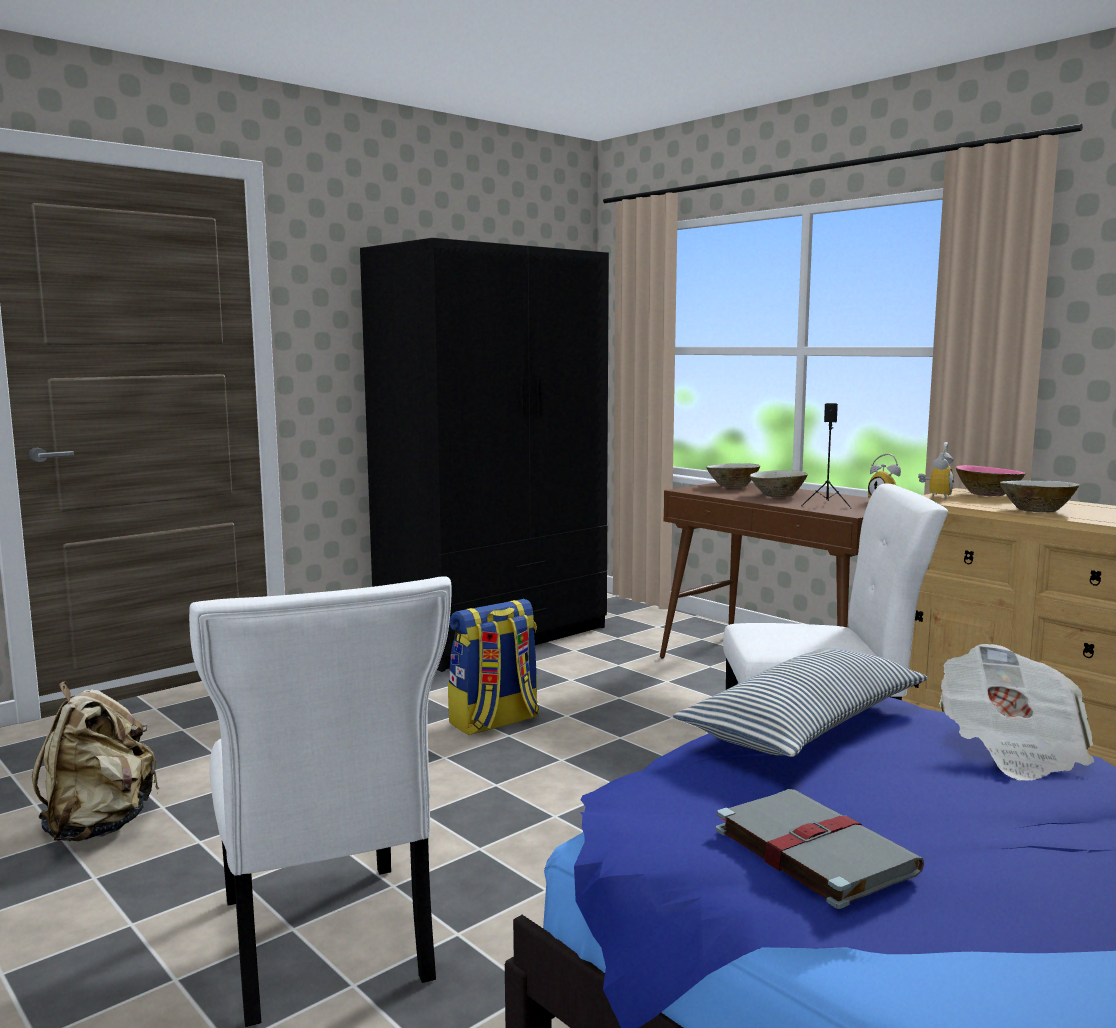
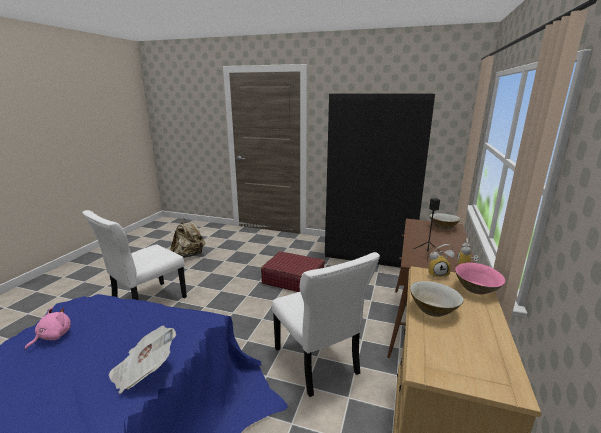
camera: 60 degrees right, 10 degrees up
backpack [448,599,539,735] -> red suitcase [261,251,325,292]
pillow [673,647,927,757] -> none
grey book [716,789,924,909] -> pink plush toy [25,307,71,350]
beige bowl [750,470,808,497] -> none

